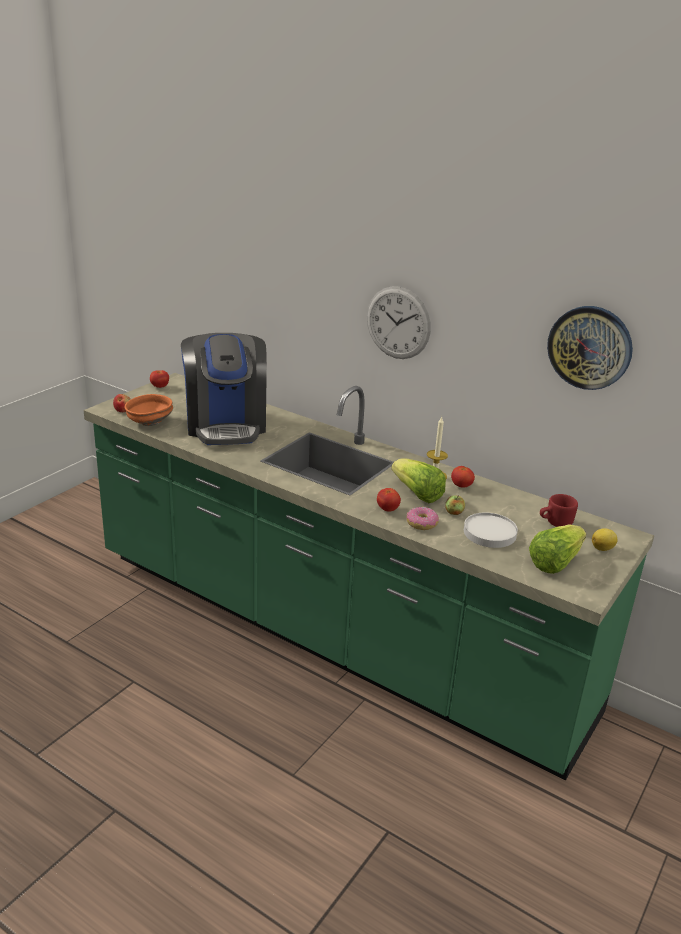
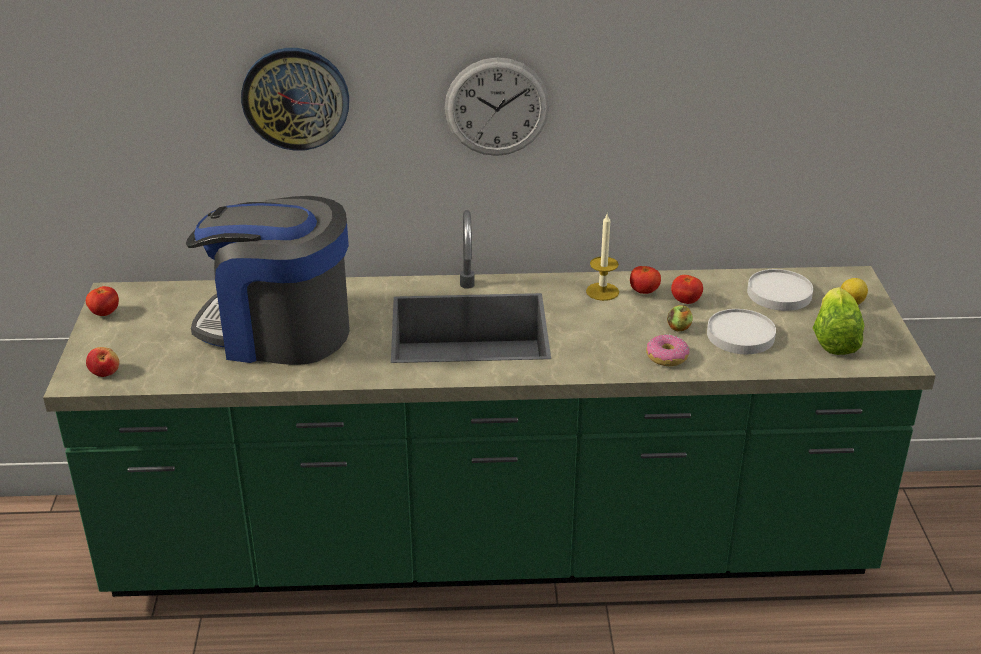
camera: 35 degrees left, 5 degrees up
orange bowl [125,394,173,426] -> none
coffee machine [181,333,267,445] -> coffee machine turned 150 degrees clockwise [186,196,350,365]
tomato [377,488,401,512] -> tomato moved to [671,275,703,304]
lettuce [391,458,446,503] -> none
red mug [540,494,578,527] -> white plate [747,269,813,311]
wall clock [547,306,633,390] -> wall clock moved to [241,48,349,151]

